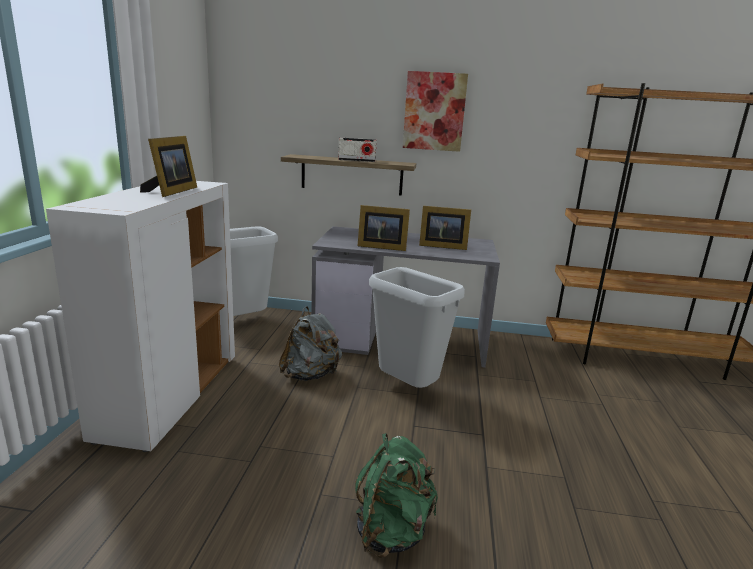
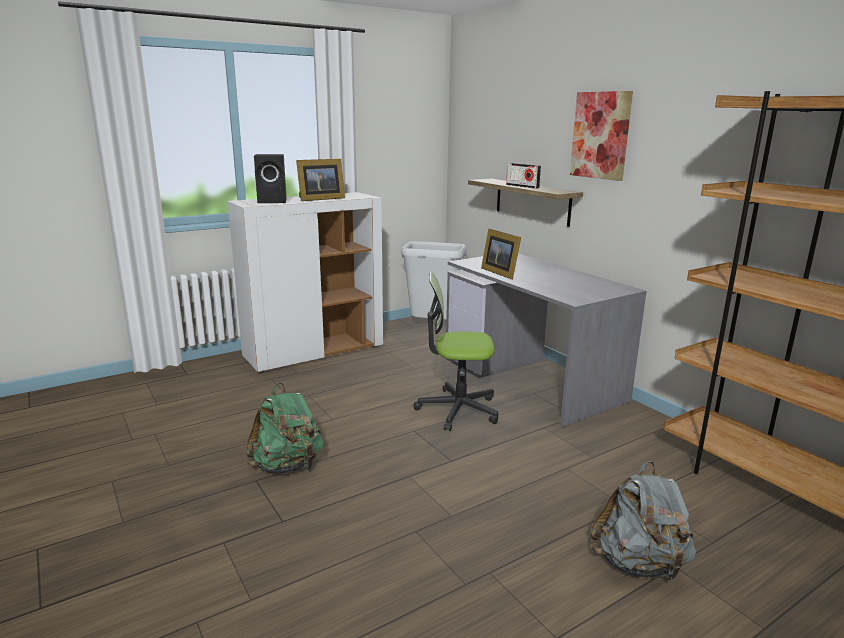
camera: 50 degrees right, 0 degrees up
grey backpack [279,306,342,381] -> grey backpack moved to [591,461,696,583]
grey trash can [369,267,465,388] -> office chair [413,271,498,431]
picture frame [419,206,471,250] -> none
none -> black speaker [254,154,287,203]

